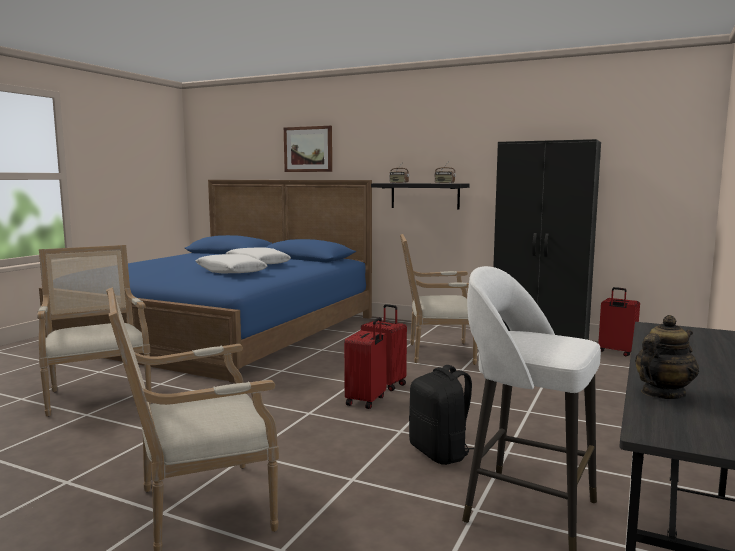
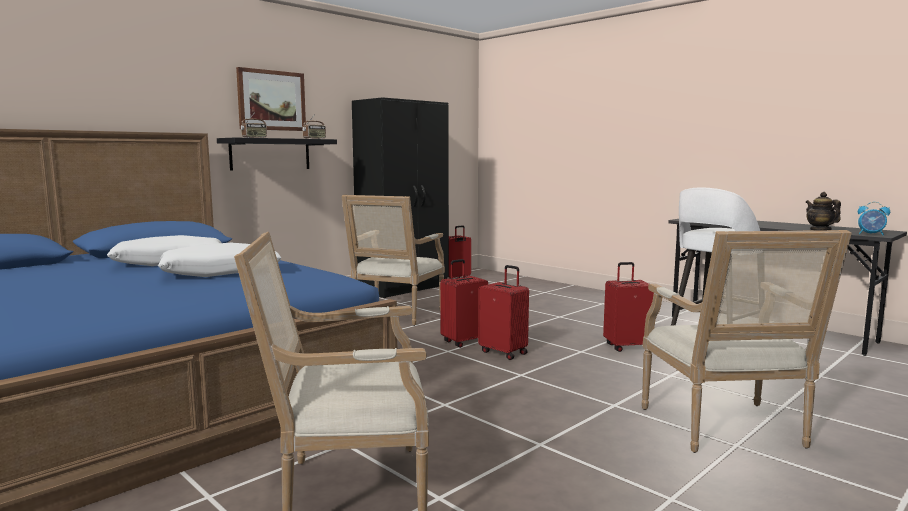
camera: 70 degrees left, 0 degrees up
picture [284,126,332,172] -> picture moved to [236,67,306,131]
black backpack [409,365,474,465] -> red suitcase [603,262,654,352]
none -> alarm clock [858,202,890,235]

